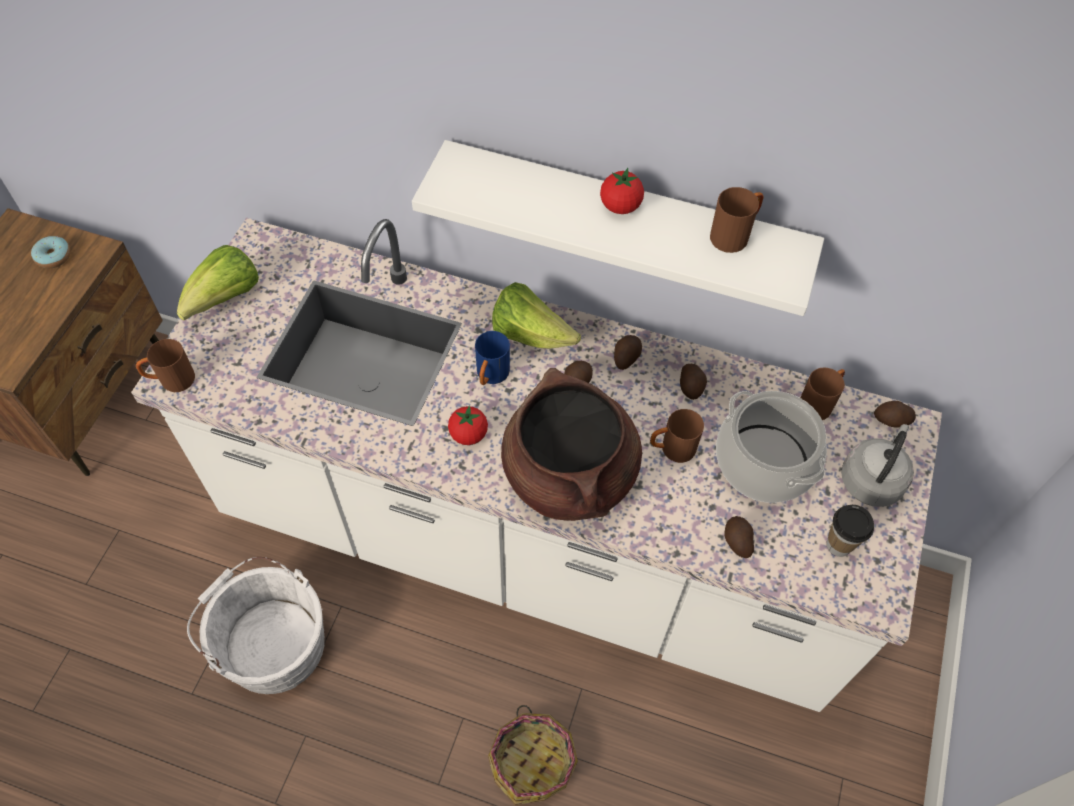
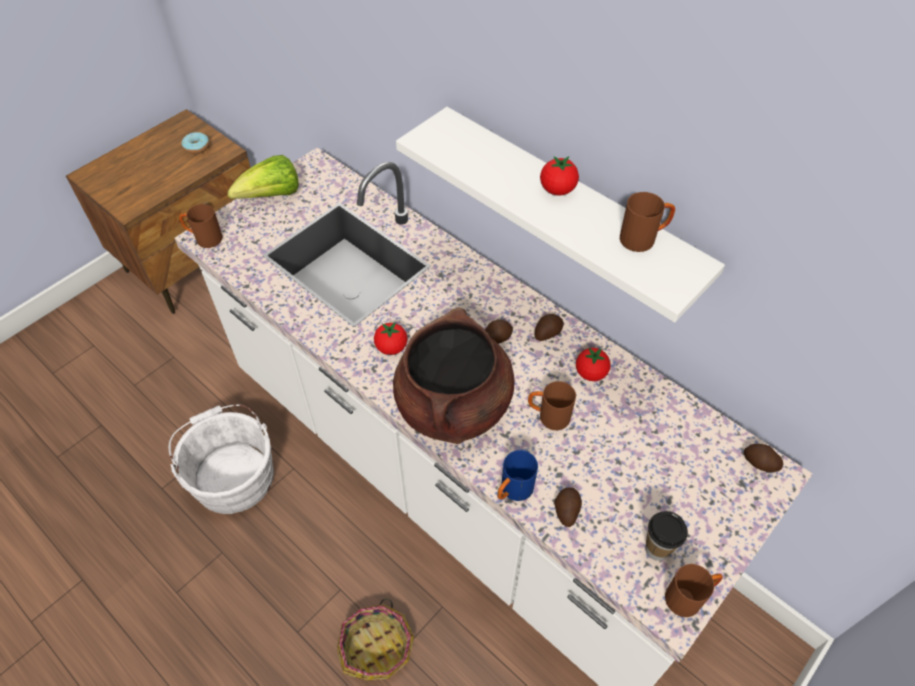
camera: 25 degrees right, 5 degrees down
blue mug [475,331,510,385] -> blue mug moved to [497,450,538,501]
lettuce [492,282,581,349] -> none
potato [680,364,707,400] -> tomato [576,348,610,381]
cooking pot [716,391,827,503] -> none
brown mug [800,368,845,420] -> brown mug moved to [665,564,723,617]
grey kettle [841,424,914,507] -> none

